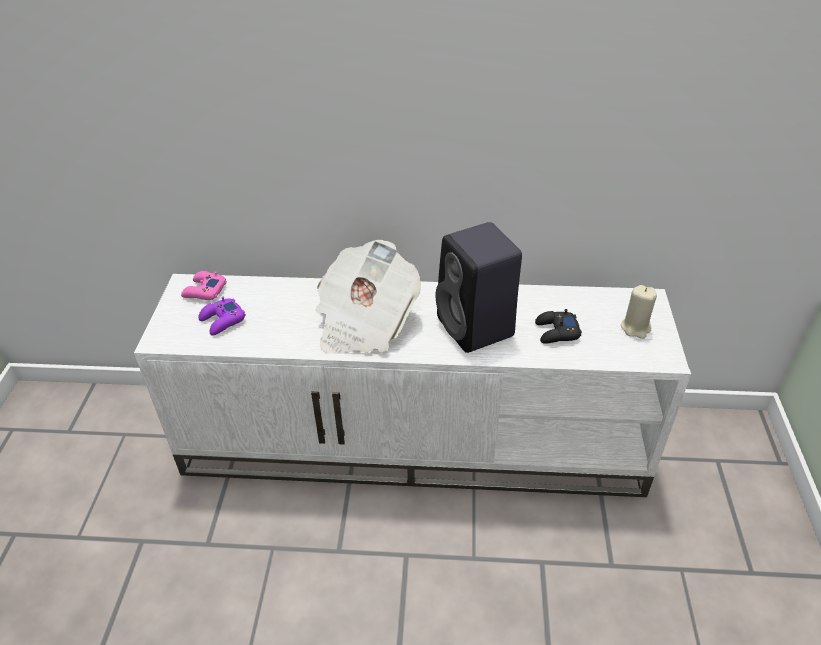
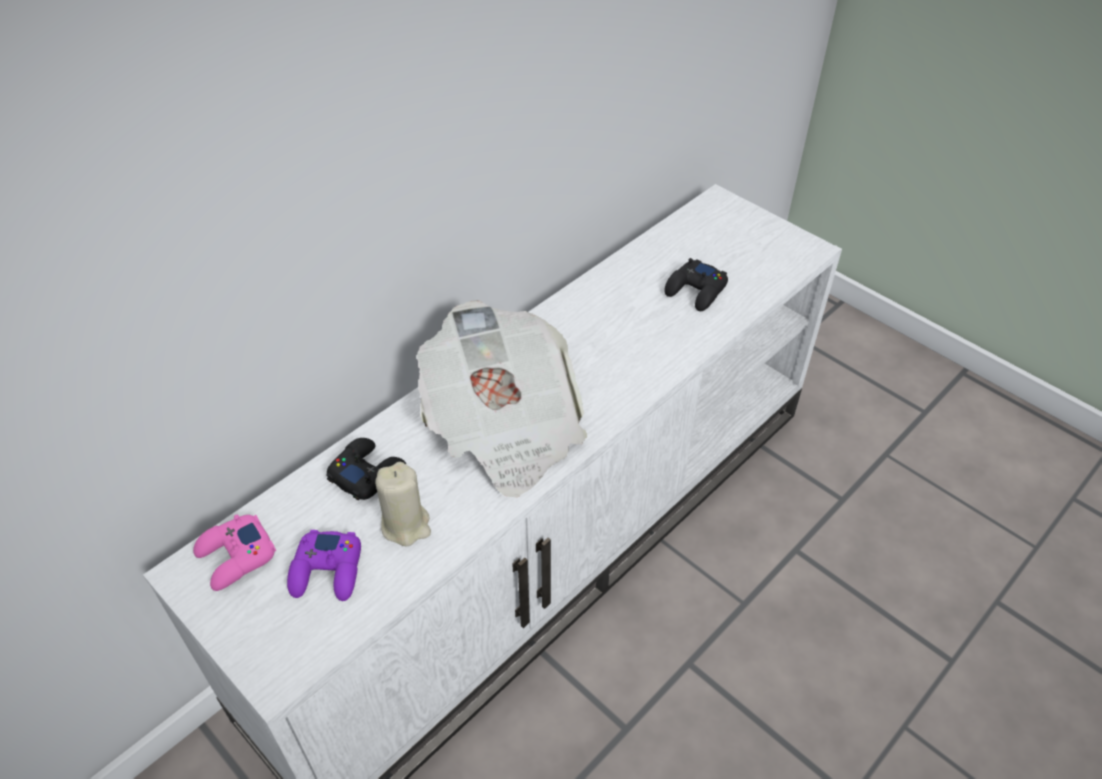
camera: 50 degrees left, 5 degrees up
black speaker [436,222,522,353] -> none
beige candle [621,285,657,339] -> beige candle moved to [375,462,431,547]
none -> black game controller [326,438,406,501]

